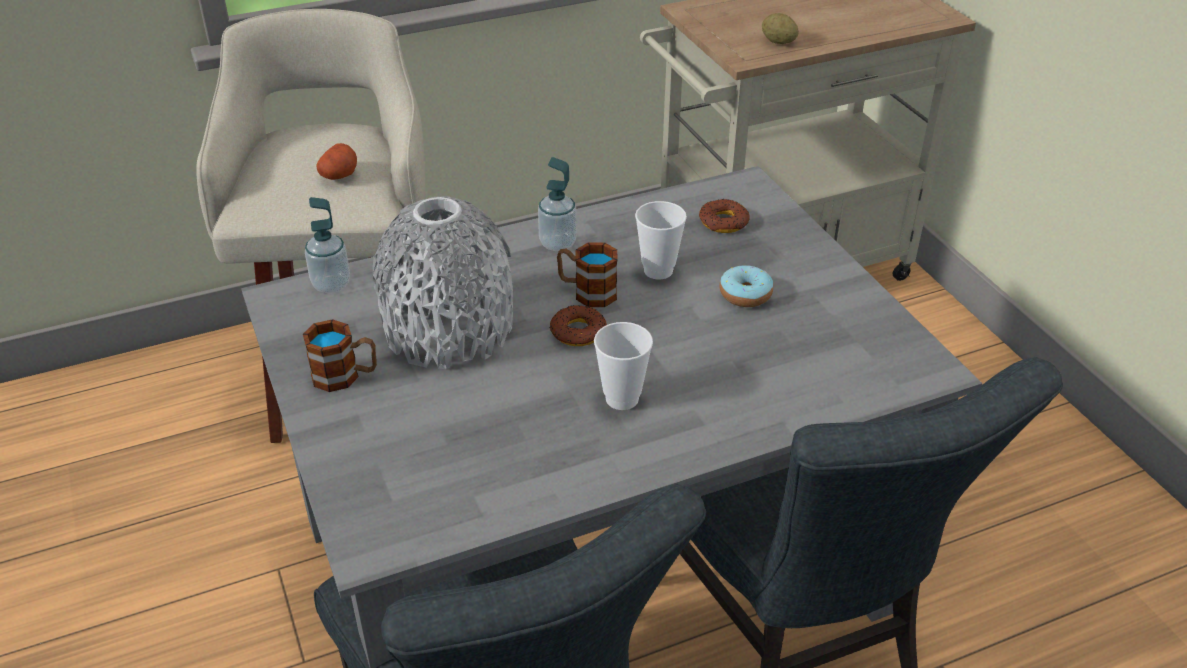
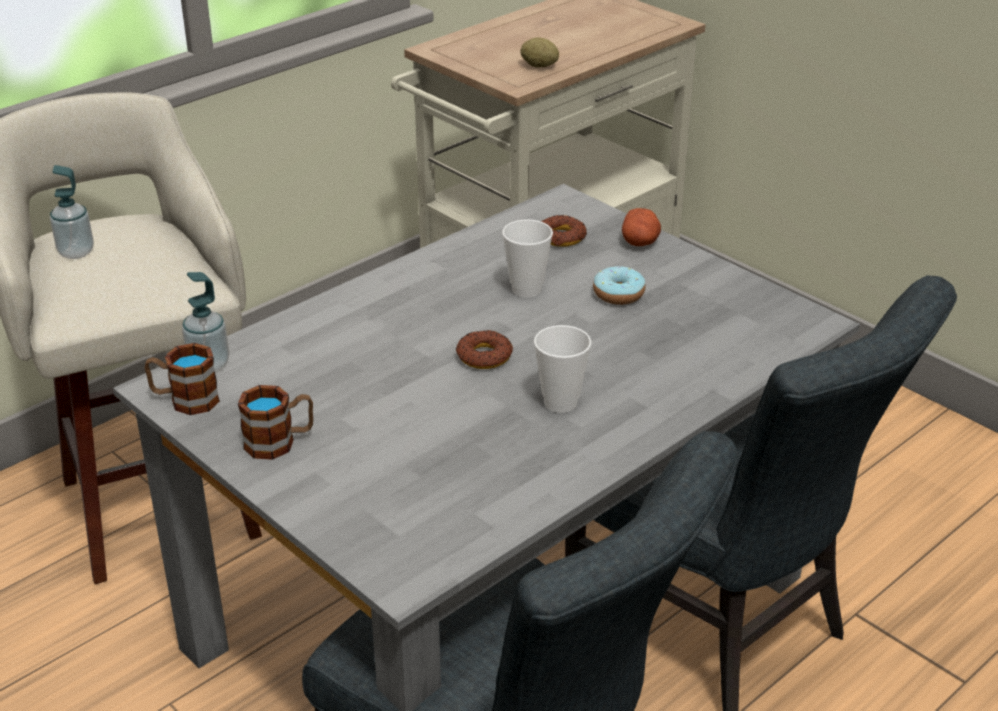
camera: 20 degrees left, 5 degrees down
potato [316,143,357,180] -> potato moved to [622,208,661,246]
grey vase [373,196,513,369] -> none
soap dispenser [538,157,576,251] -> soap dispenser moved to [50,165,94,259]
mug [557,243,618,307] -> mug moved to [145,343,220,415]

